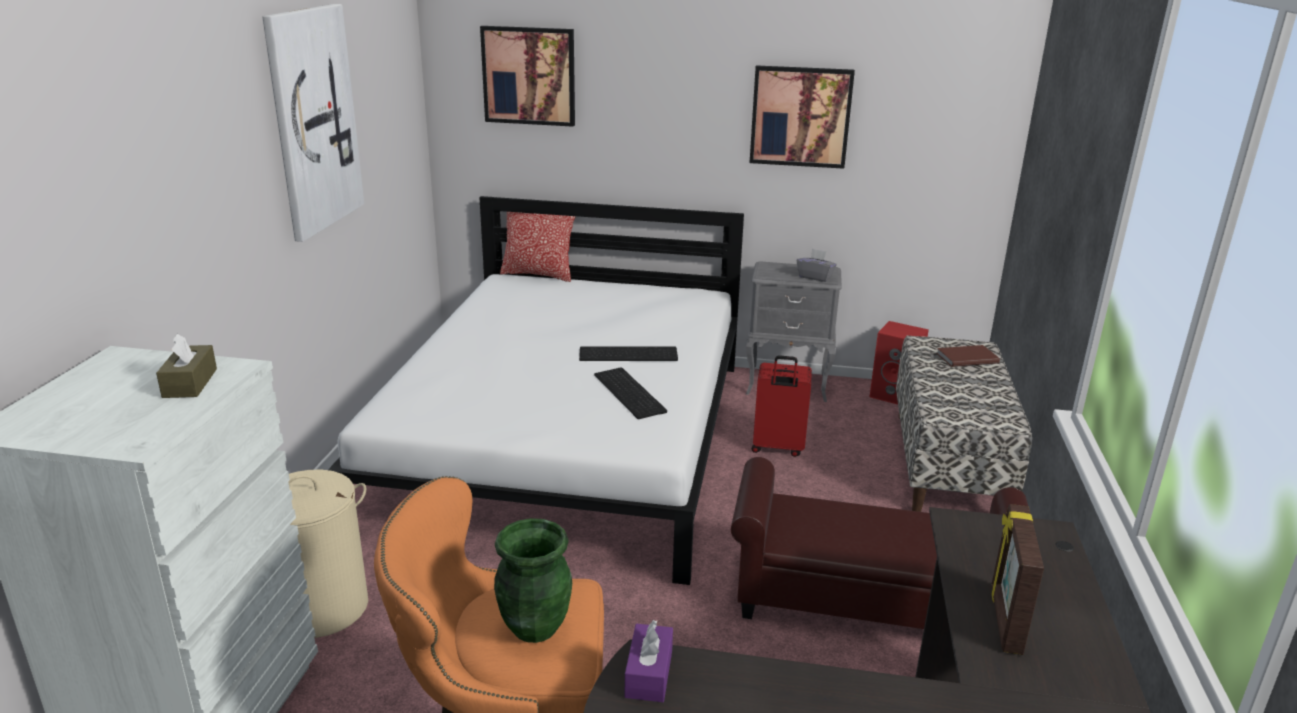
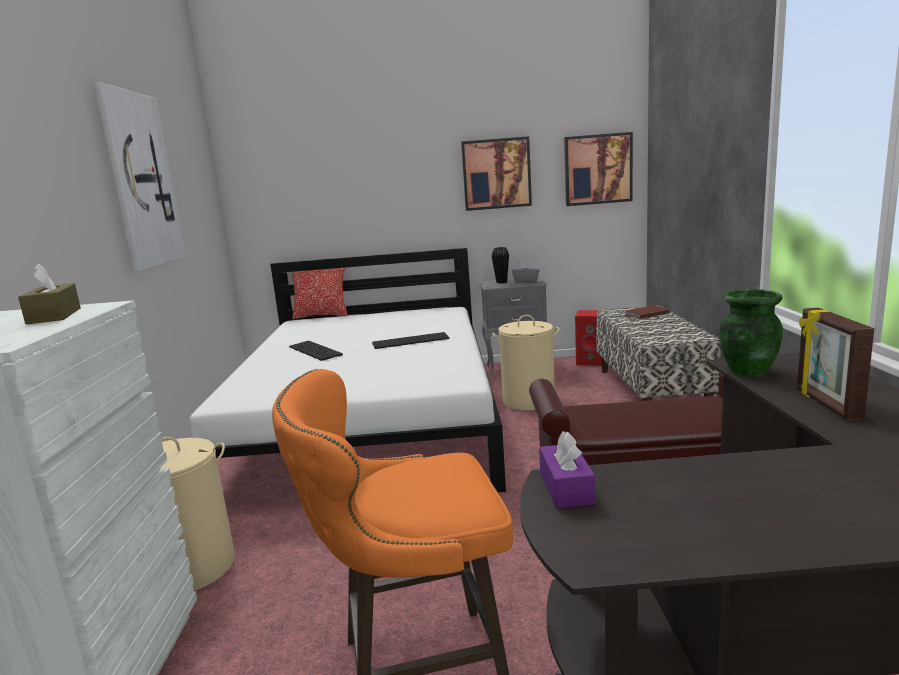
camera: 10 degrees left, 10 degrees down
picture [480,26,575,127] -> picture moved to [564,132,633,206]
green vase [494,518,572,643] -> green vase moved to [720,289,783,377]
keyboard [594,367,667,419] -> keyboard moved to [289,341,343,361]
red suitcase [752,355,812,457] -> beige laundry basket [492,315,559,411]
none -> black vase [492,247,509,283]

